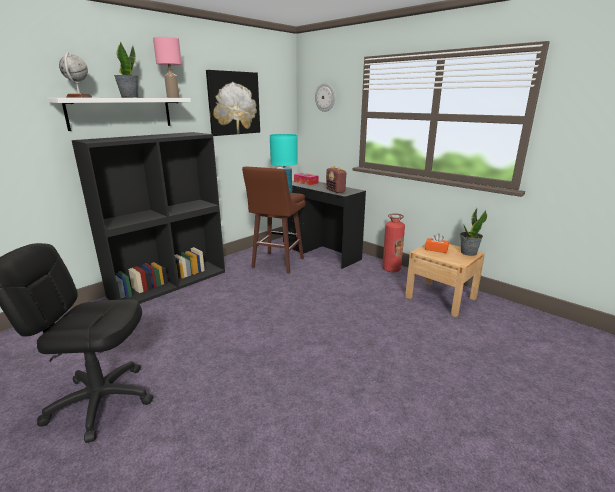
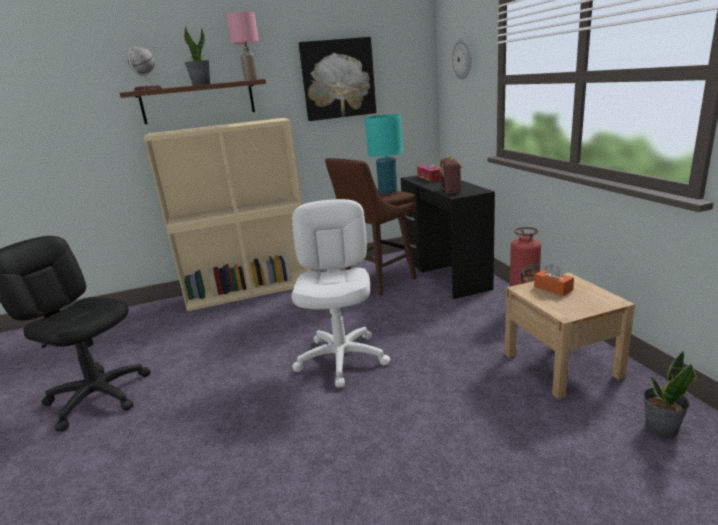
camera: 30 degrees right, 0 degrees up
white shelf [47,98,191,131] -> brown shelf [120,79,266,124]
black bookcase [72,132,225,304] -> beige bookcase [144,118,312,311]
potted plant [460,208,487,256] -> potted plant moved to [643,351,696,437]
none -> white office chair [291,199,390,388]

